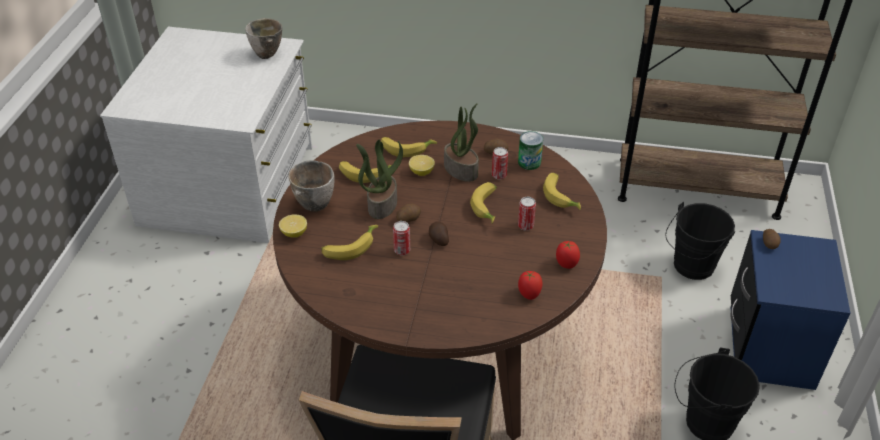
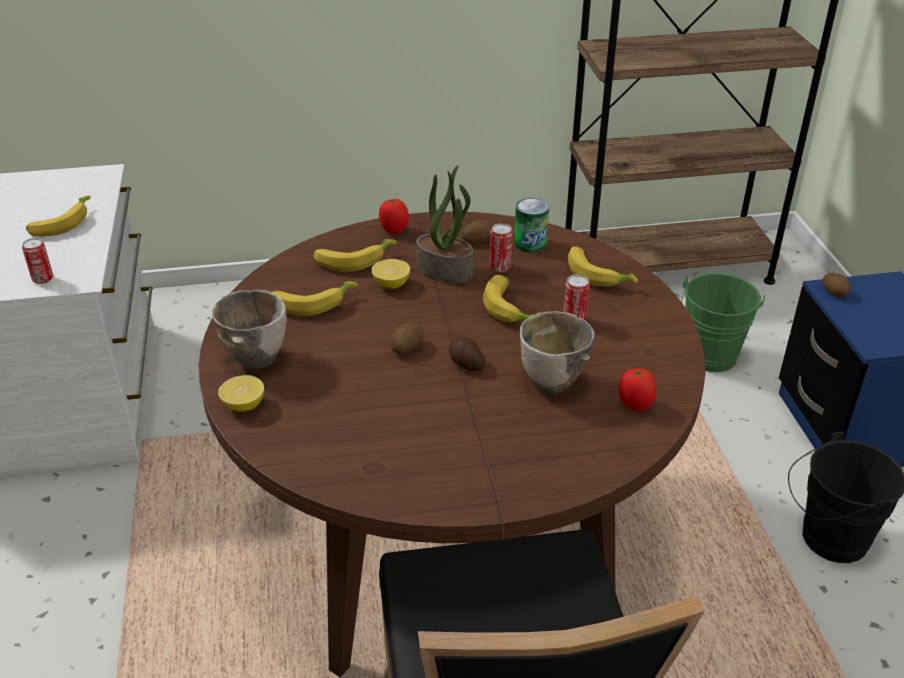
camera: 20 degrees left, 5 degrees down
bowl [245,18,282,59] -> bowl moved to [520,311,595,395]
banana [321,225,378,260] -> banana moved to [26,196,90,237]
potted plant [356,139,403,219] -> none
can [393,221,410,255] -> can moved to [22,238,53,284]
tomato [556,241,580,269] -> tomato moved to [379,199,409,234]
black bucket [665,202,735,280] -> green bucket [681,273,765,372]

